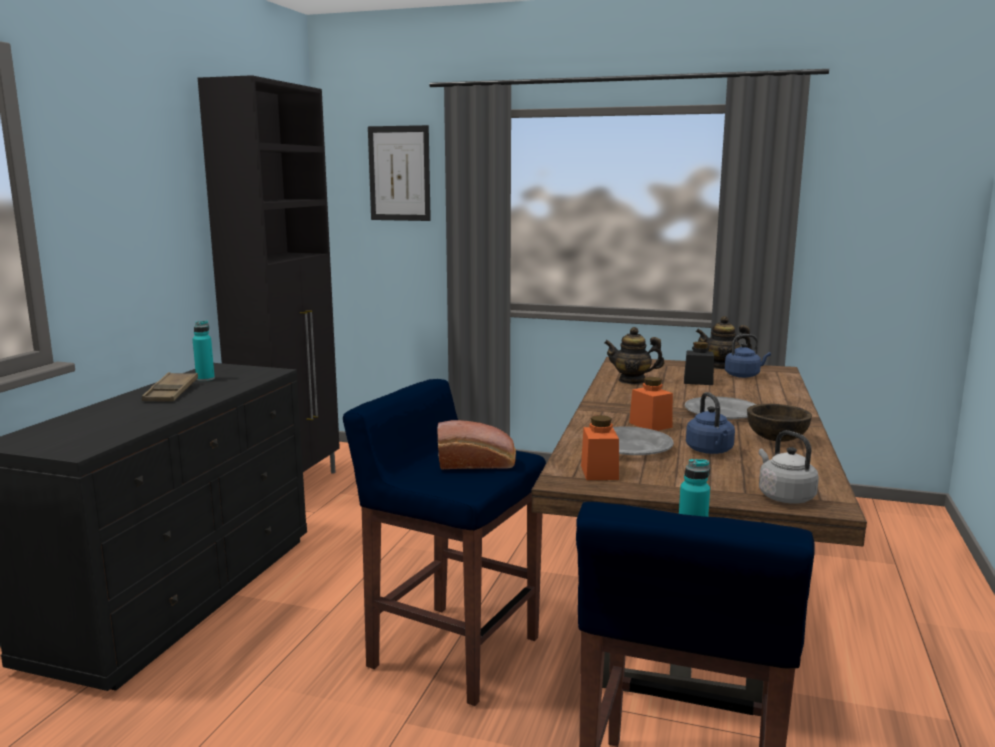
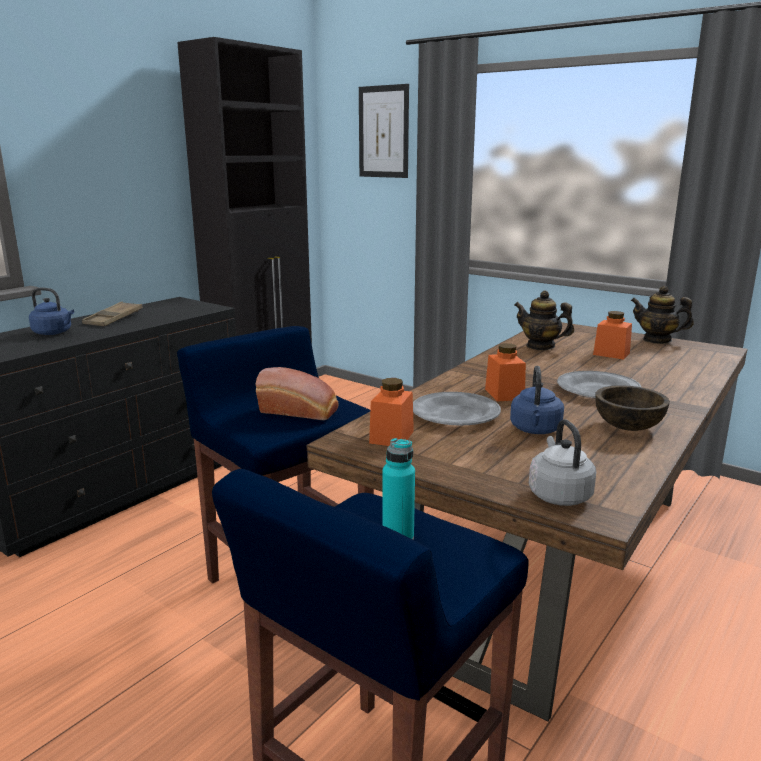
camera: 20 degrees right, 5 degrees up
turquoise bottle [192,321,215,381] -> none
black jar [684,342,714,385] -> orange jar [593,311,632,359]
blue kettle [725,334,771,378] -> blue kettle moved to [29,287,74,335]

